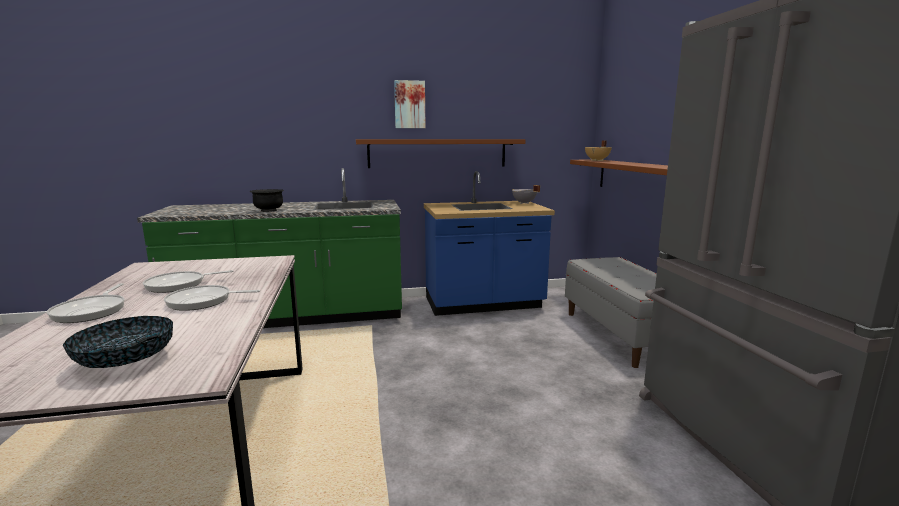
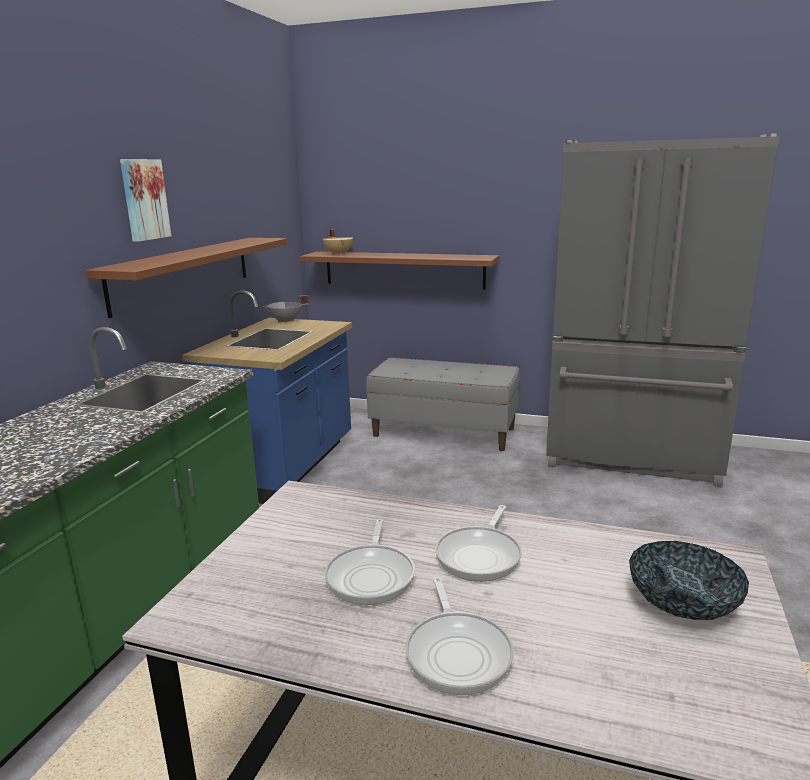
camera: 60 degrees left, 5 degrees up
frying pan [46,283,125,323] -> frying pan turned 60 degrees clockwise [406,577,514,695]
black bowl [250,189,284,212] -> none

